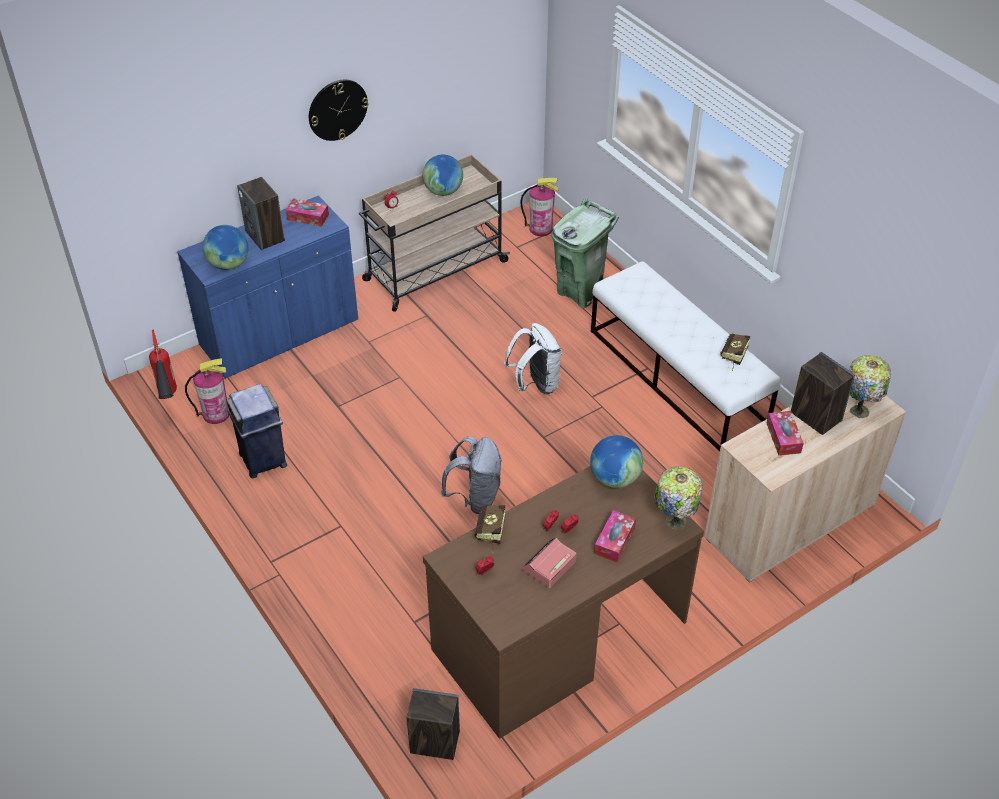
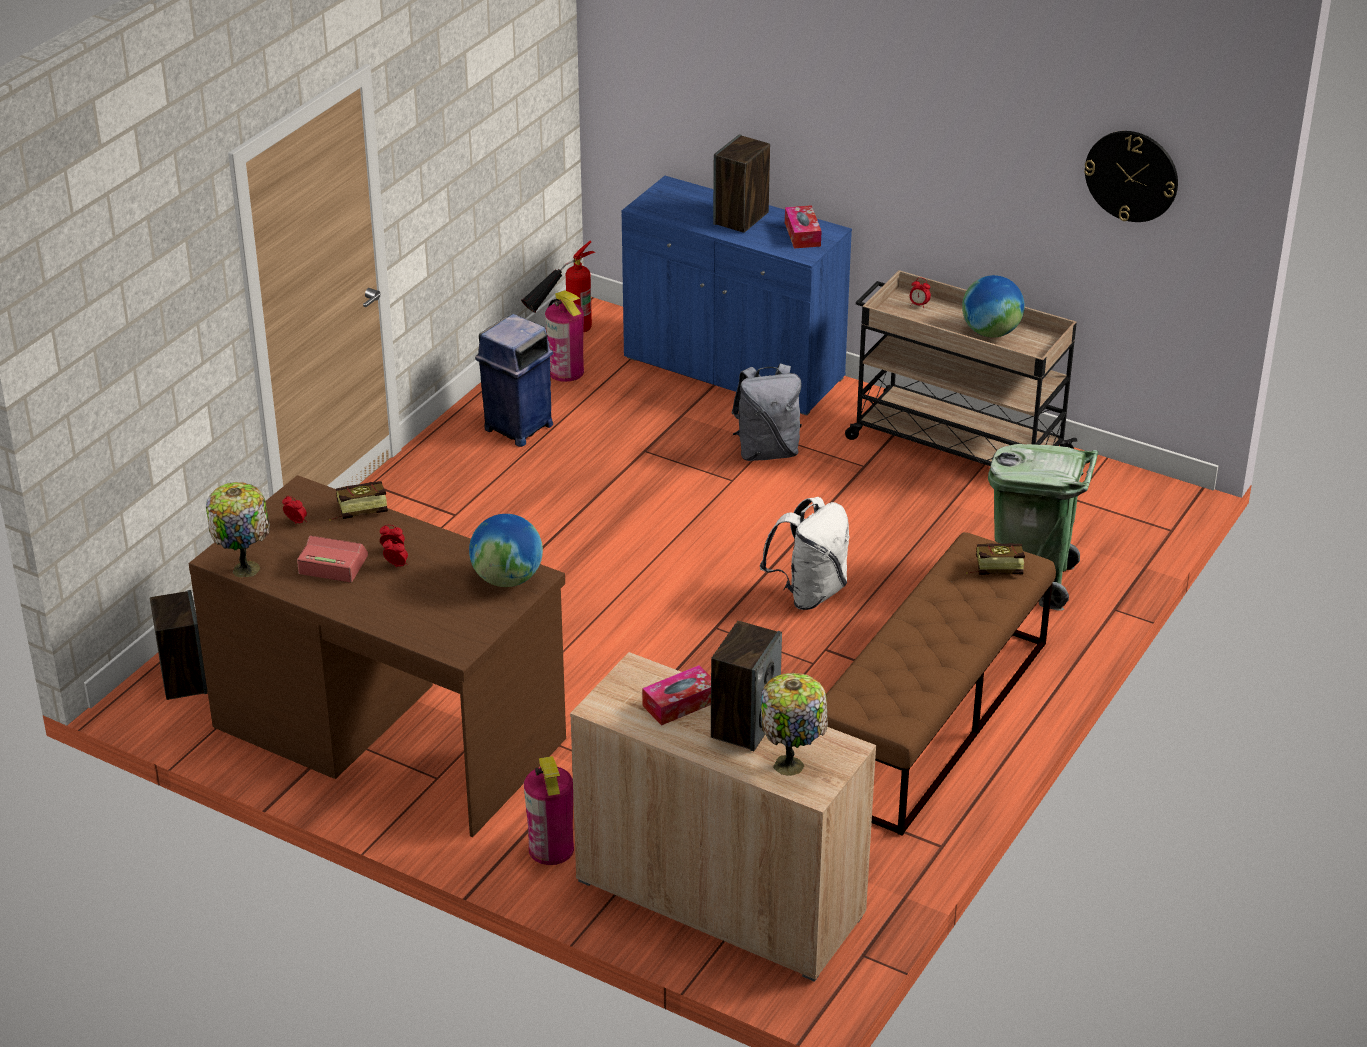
camera: 65 degrees right, 10 degrees down
globe [203,225,248,270] -> none
wall clock [309,80,368,141] -> wall clock moved to [1084,131,1178,222]
grey backpack [441,436,502,514] -> grey backpack moved to [731,363,802,461]
fire extinguisher [520,178,559,236] -> fire extinguisher moved to [524,756,574,865]
white bench [591,261,781,452] -> brown bench [826,532,1056,836]
tissue box [594,510,636,563] -> none
table lamp [654,466,703,530] -> table lamp moved to [206,482,270,578]
book [720,334,750,371] -> book moved to [966,543,1025,575]

